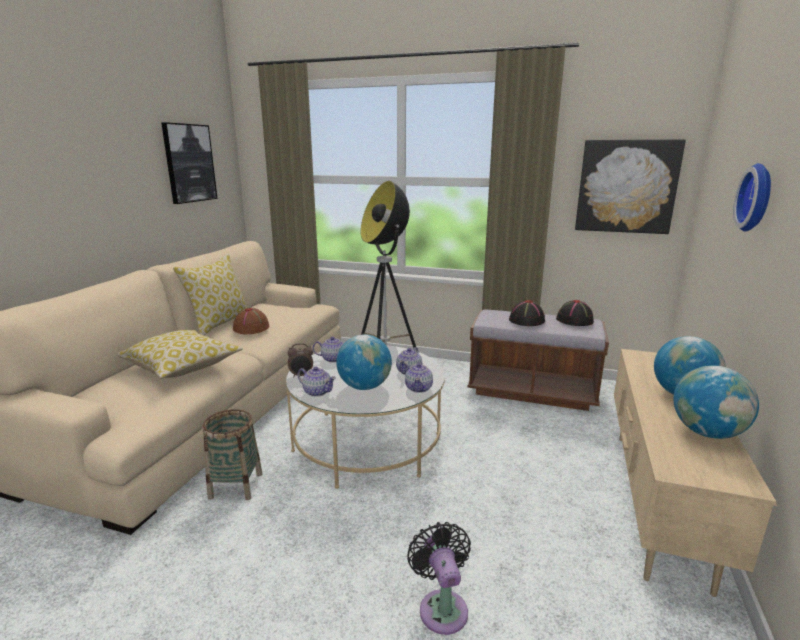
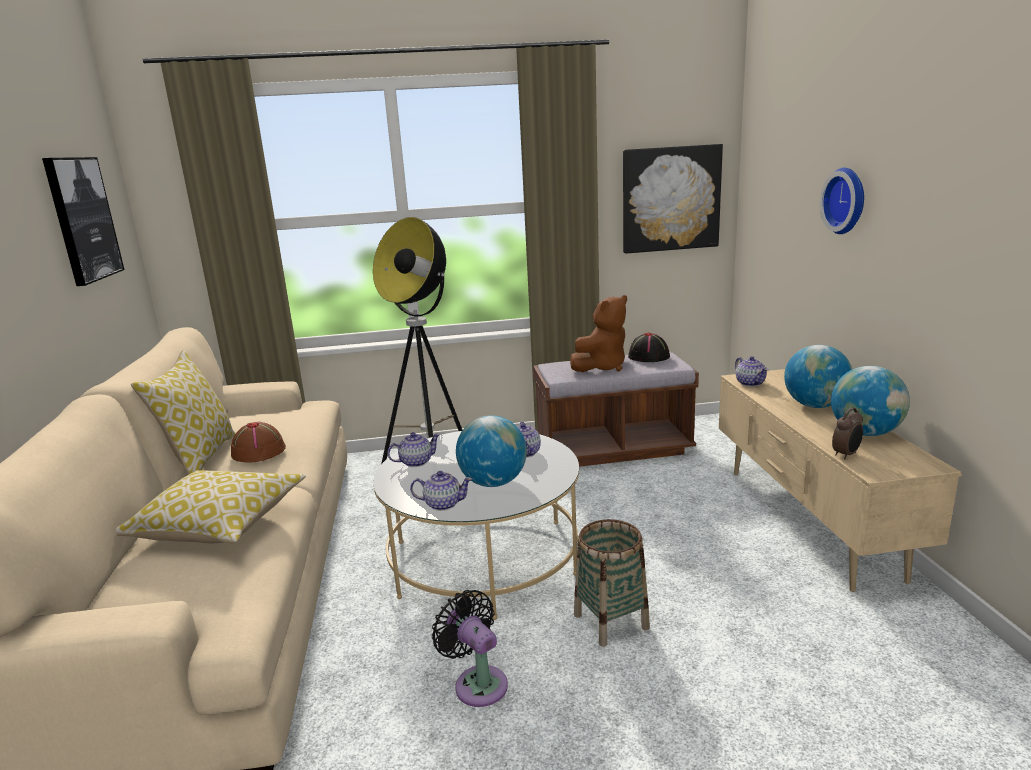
camera: 25 degrees left, 0 degrees up
basket [202,409,262,500] -> basket moved to [574,519,650,647]
alarm clock [288,343,313,378] -> alarm clock moved to [832,408,863,459]
teapot [405,361,433,393] -> teapot moved to [735,356,768,387]
black fan [407,522,471,635] -> black fan moved to [432,590,508,707]
black hat [509,300,545,326] -> brown plush toy [570,295,627,372]

